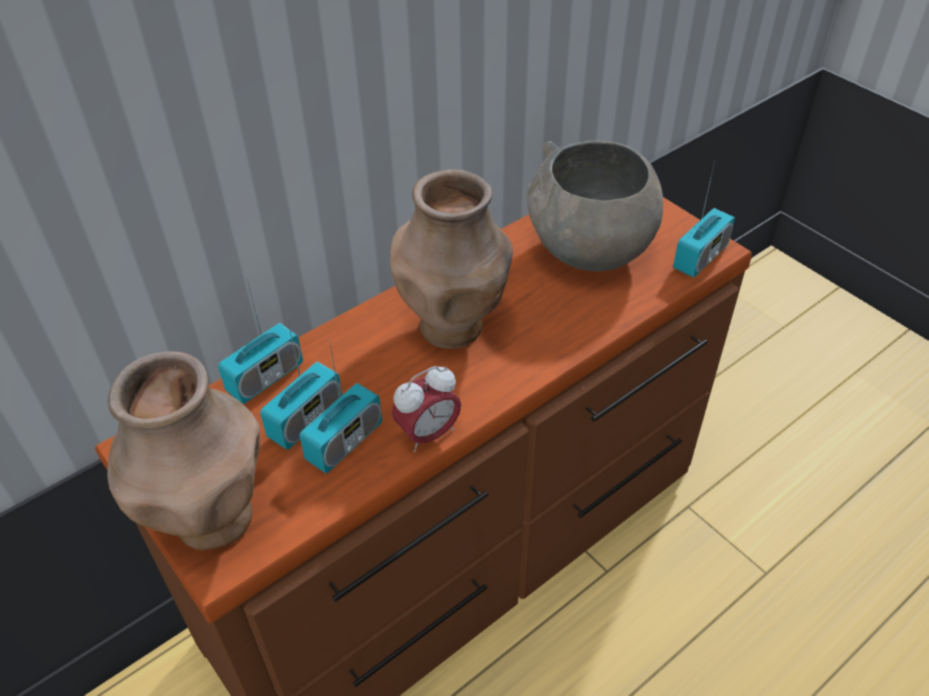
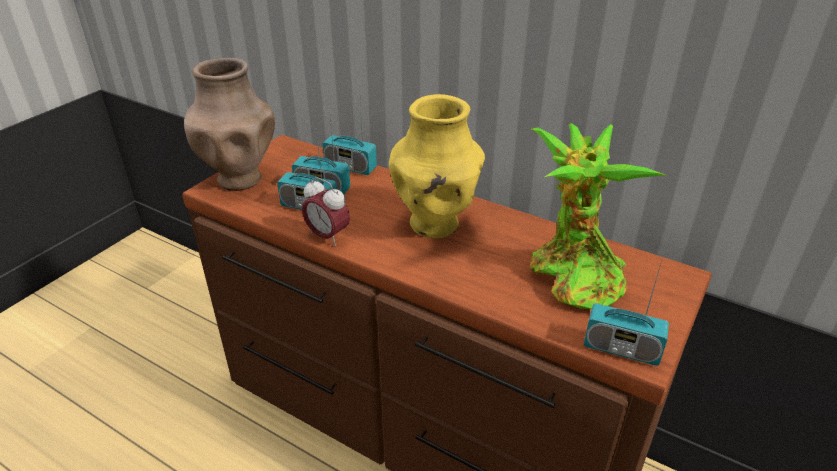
camera: 70 degrees right, 10 degrees down
brown vase [390,169,513,349] -> yellow vase [389,94,485,238]
grey bowl [527,140,663,271] -> potted plant [530,123,667,309]

